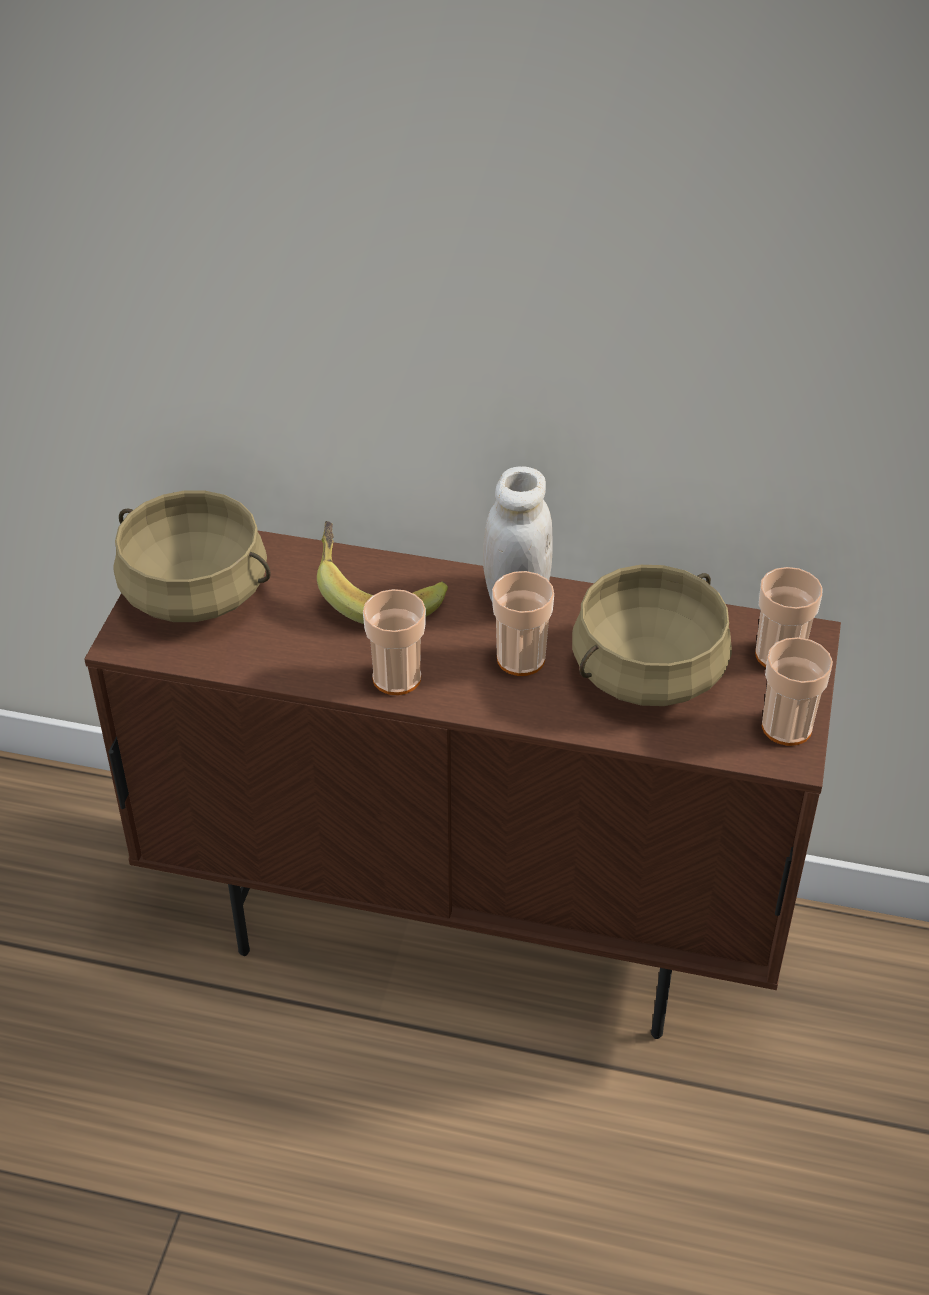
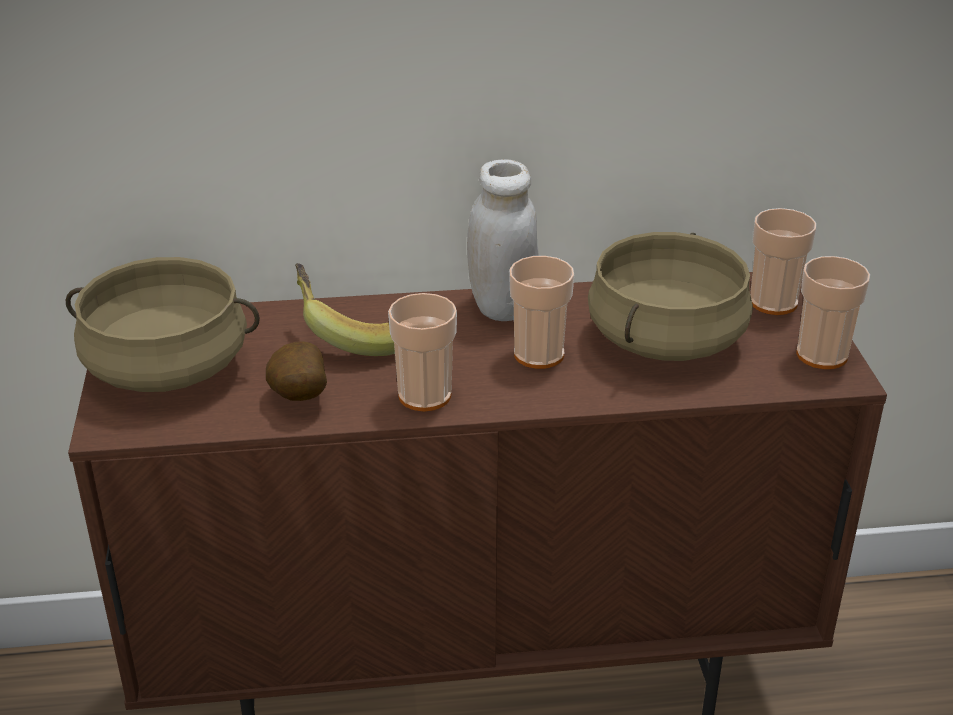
camera: 20 degrees left, 10 degrees down
none -> potato [266,341,327,401]

